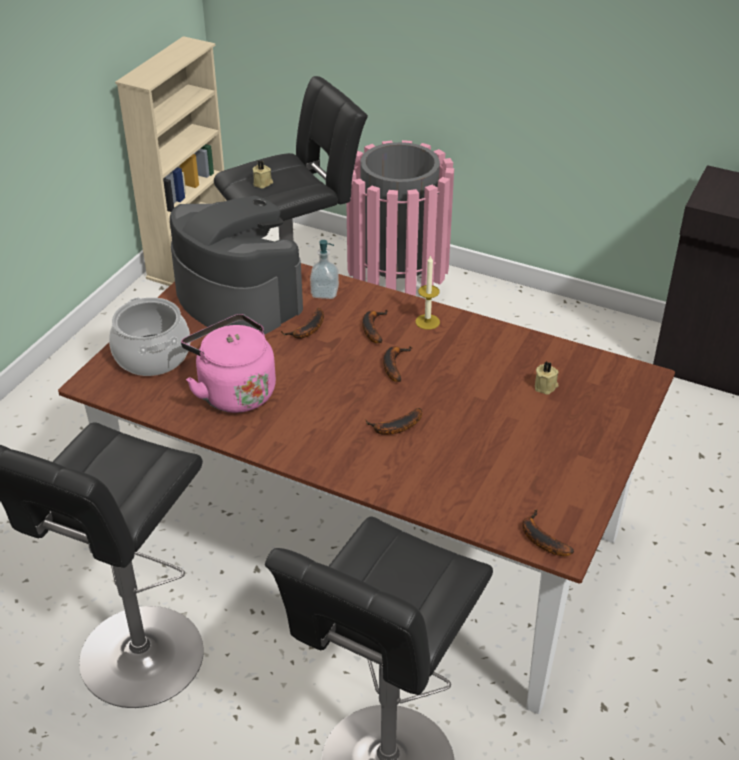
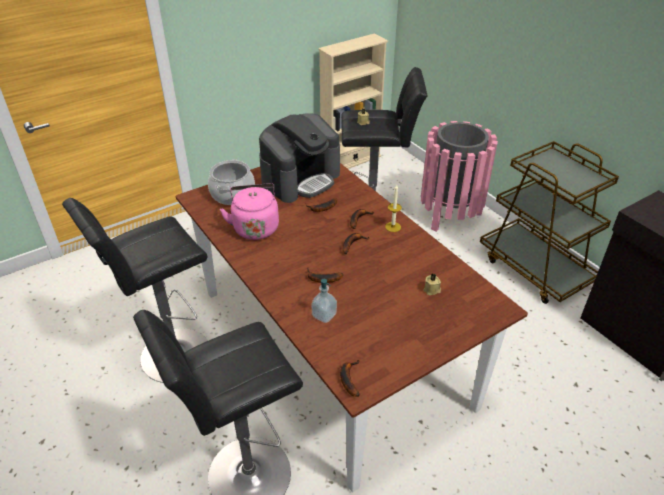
camera: 30 degrees right, 0 degrees up
coffee machine [170,196,303,334] -> coffee machine turned 60 degrees clockwise [259,113,340,203]
soap dispenser [310,240,339,299] -> soap dispenser moved to [311,279,337,323]
none -> brown cart [480,141,619,304]

